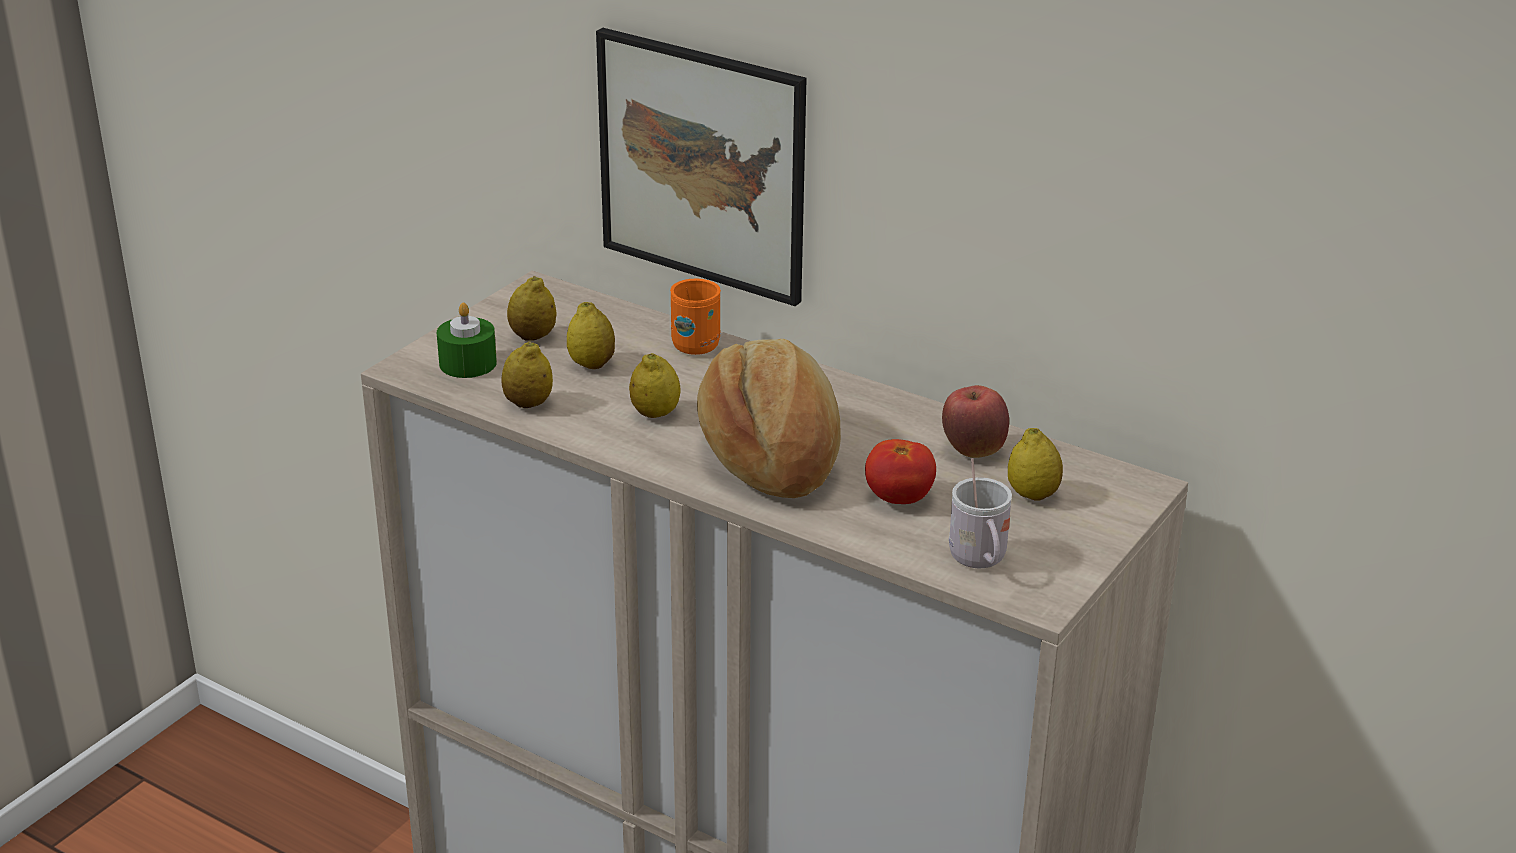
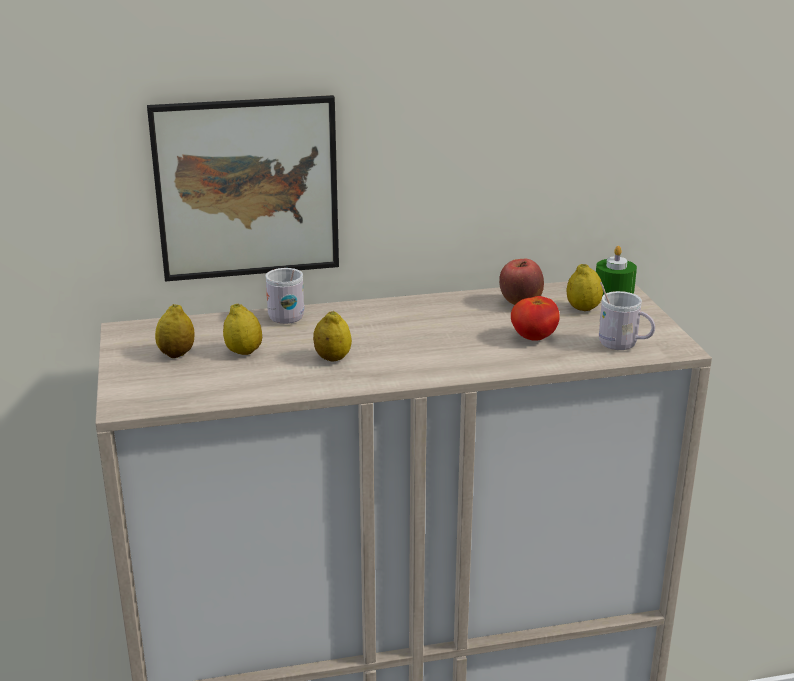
camera: 45 degrees left, 5 degrees down
green candle [437,303,497,378] -> green candle moved to [596,246,637,295]
lemon [501,341,553,408] -> none
orange mug [670,278,721,355] -> white mug [266,268,305,324]
bread [697,339,841,498] -> none

